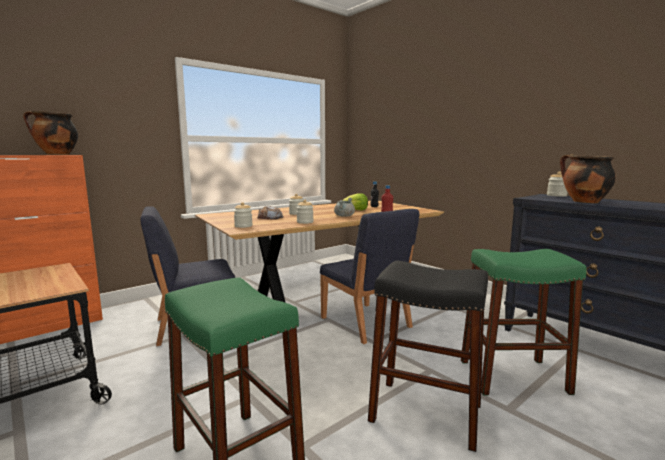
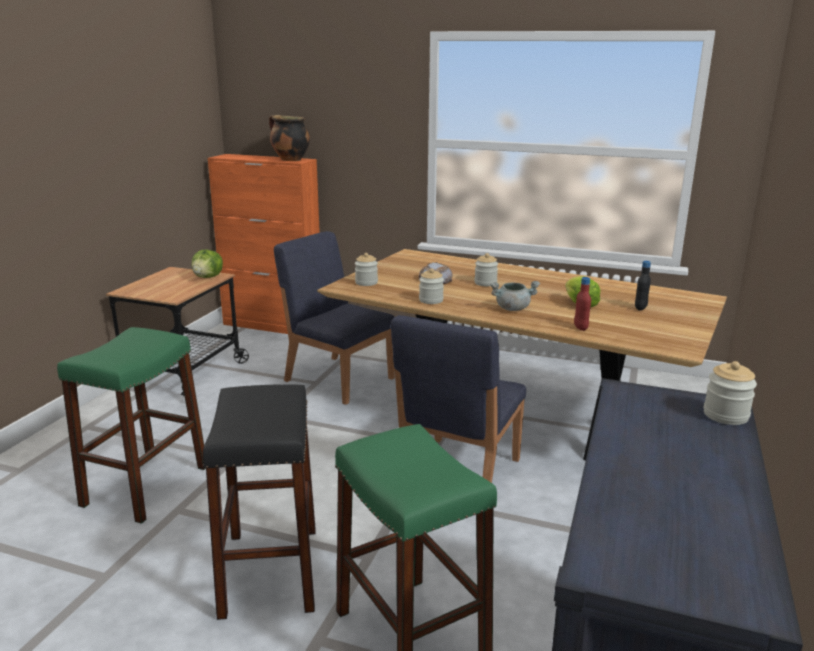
camera: 60 degrees right, 10 degrees up
cooking pot [560,154,616,203] -> none
none -> lettuce [192,249,223,278]

